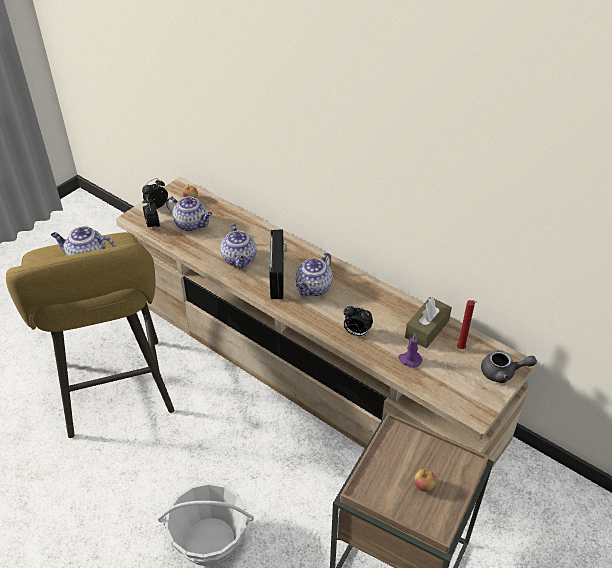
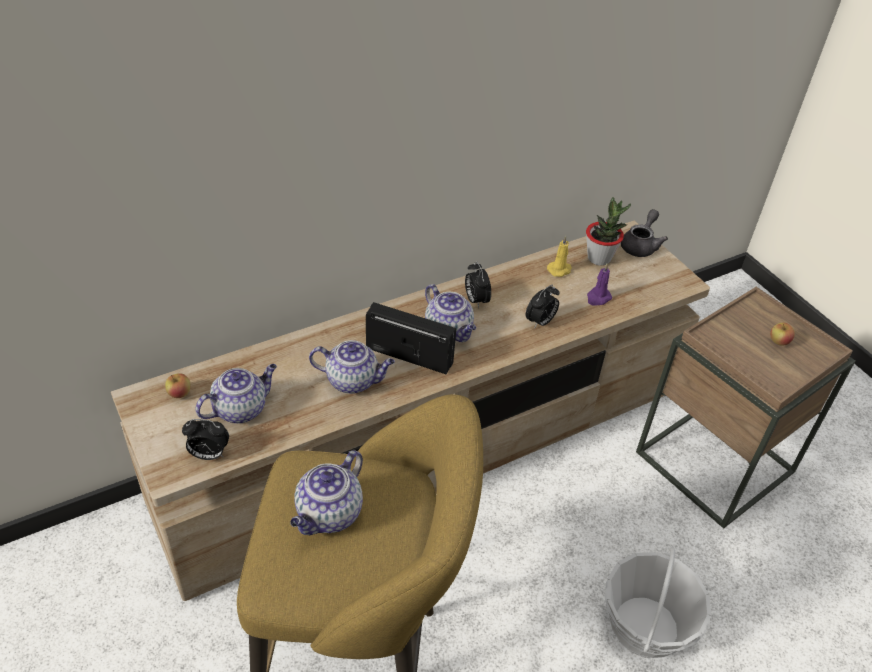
camera: 70 degrees left, 0 degrees up
alarm clock [142,178,168,209] -> alarm clock moved to [465,261,491,308]
brown tissue box [405,297,452,348] -> yellow candle [547,236,572,277]
red candle [457,300,477,349] -> potted plant [586,197,631,266]

